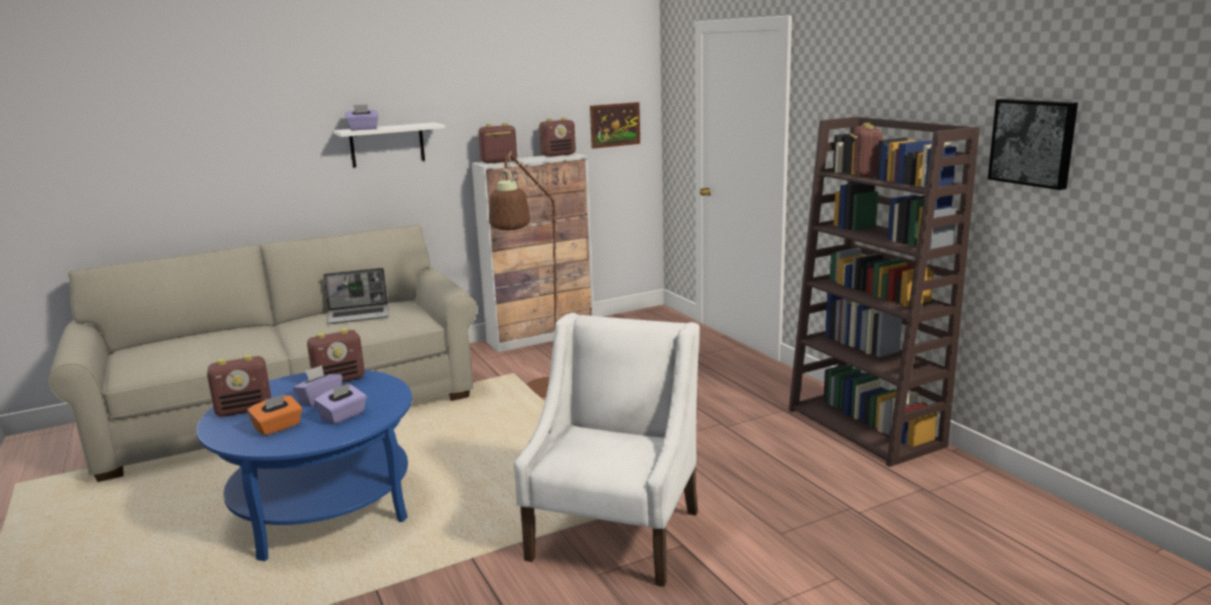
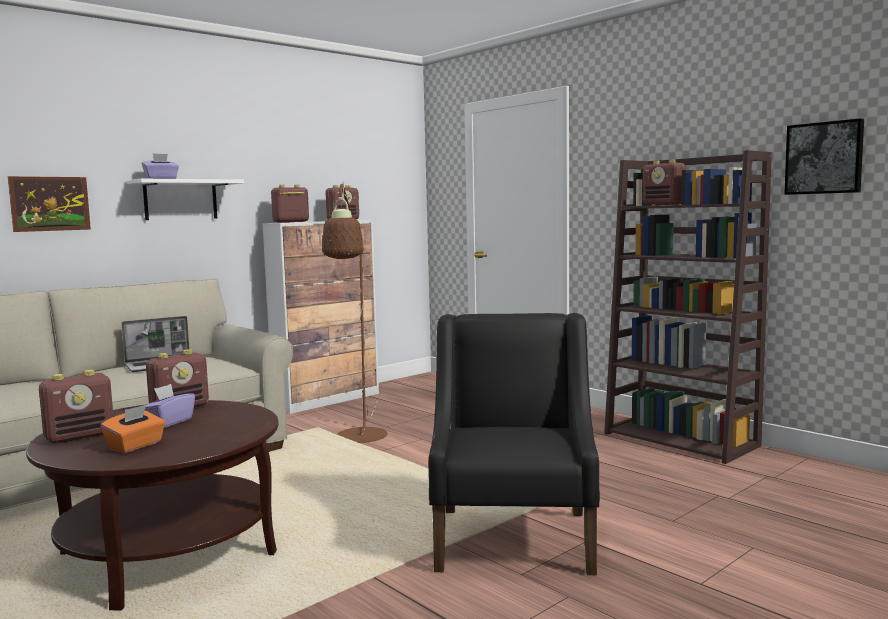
camera: 15 degrees left, 10 degrees down
blue coffee table [196,370,412,561] -> brown coffee table [26,400,278,610]
purple tissue box [314,383,367,424] -> none
white armchair [514,313,700,587] -> black armchair [429,313,600,575]
picture [590,102,640,149] -> picture moved to [8,176,91,232]
radio [850,123,883,177] -> radio turned 150 degrees clockwise [643,160,686,205]

